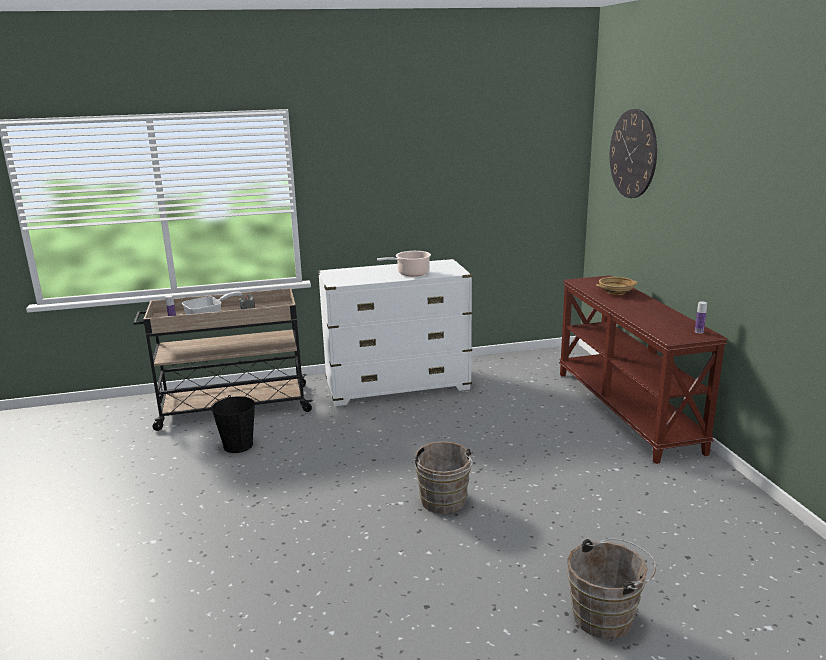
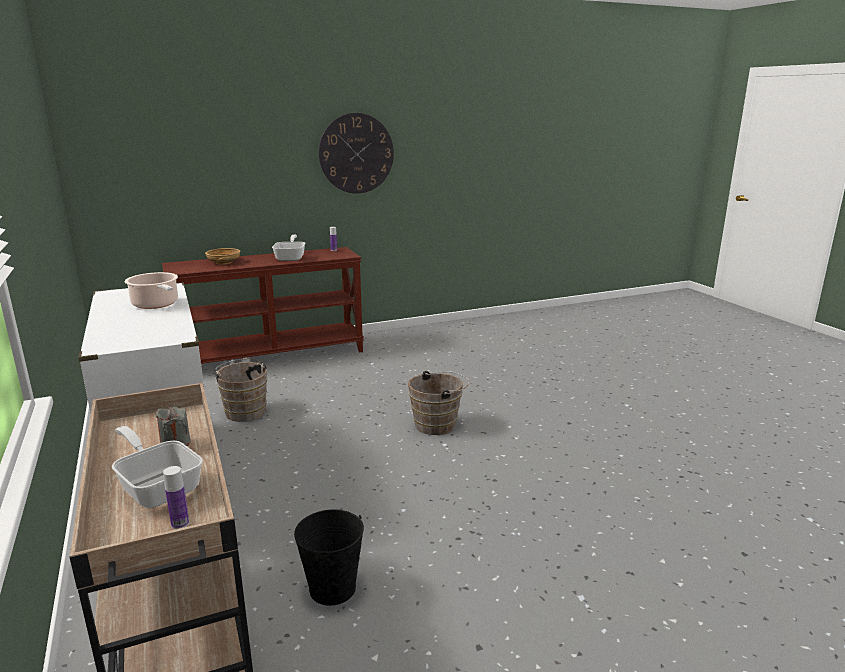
camera: 100 degrees left, 0 degrees up
brown bucket [567,538,656,639] -> brown bucket moved to [213,359,269,422]
wall clock [610,109,657,198] -> wall clock moved to [319,113,394,194]
none -> frying pan [272,235,305,261]

